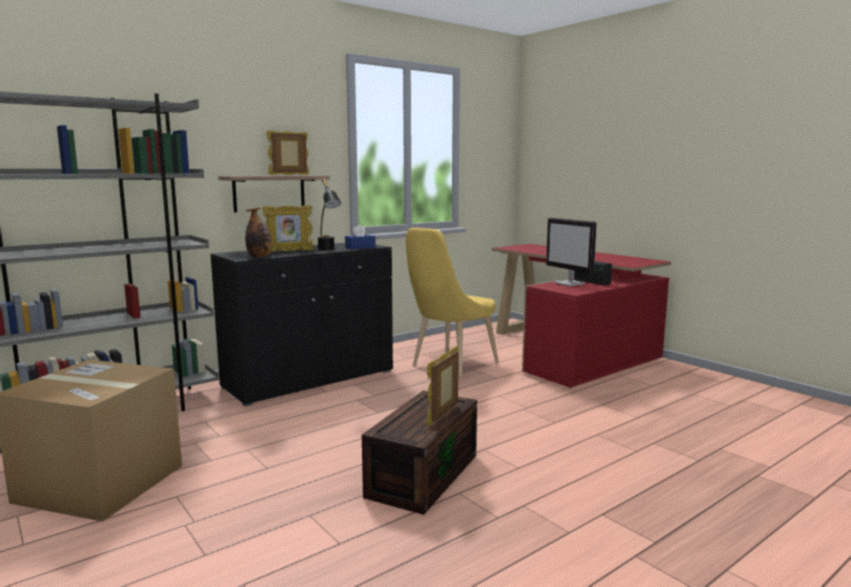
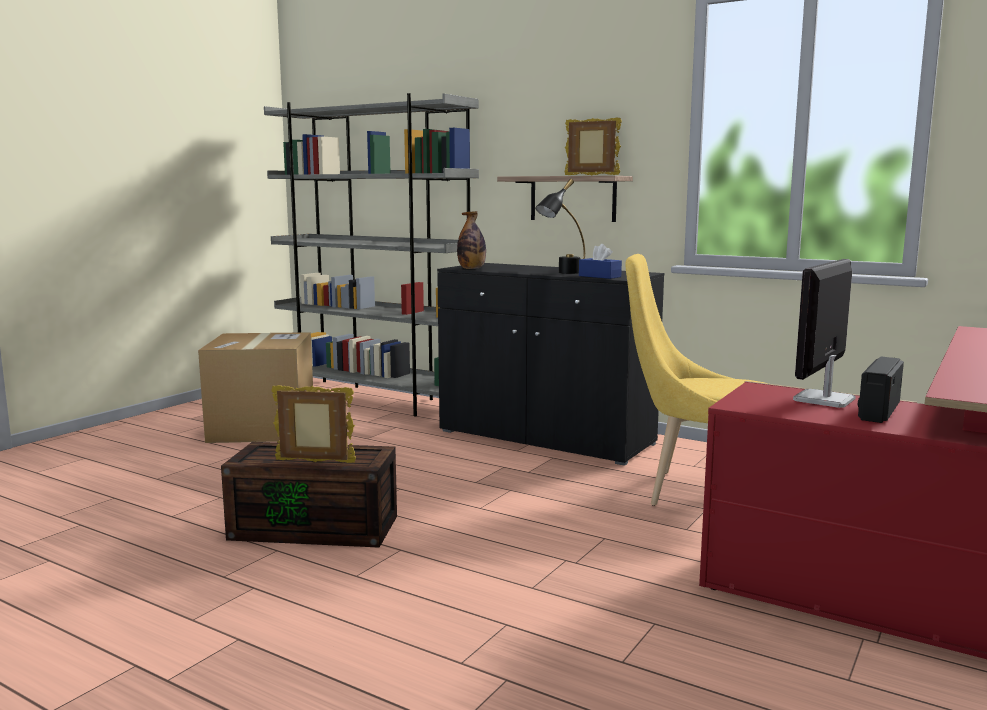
camera: 70 degrees right, 0 degrees up
picture frame [262,205,314,252] -> none

